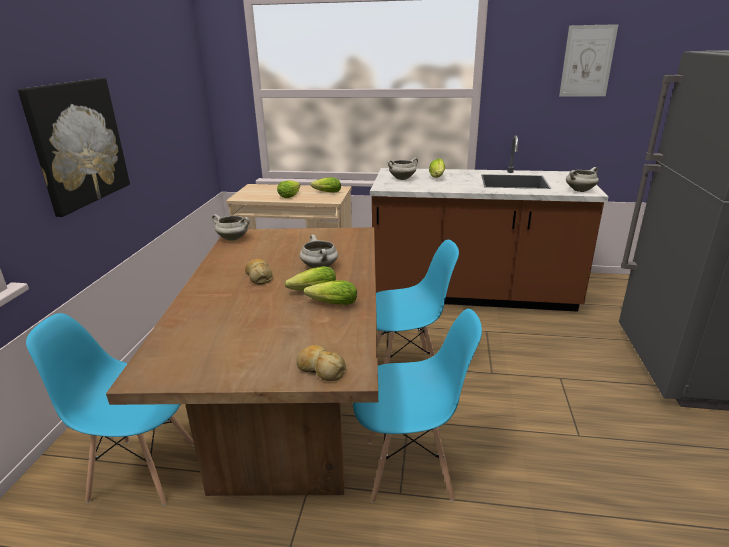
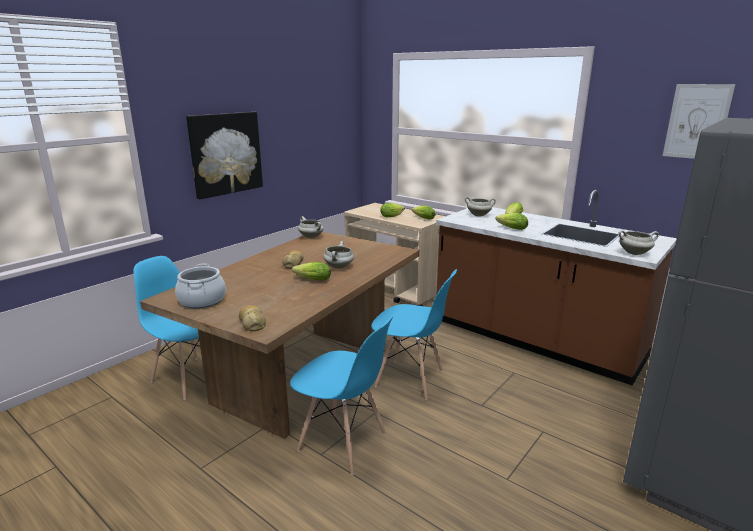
camera: 30 degrees right, 5 degrees down
lettuce [304,280,357,305] -> lettuce moved to [495,213,528,230]
none -> cooking pot [175,263,226,309]

